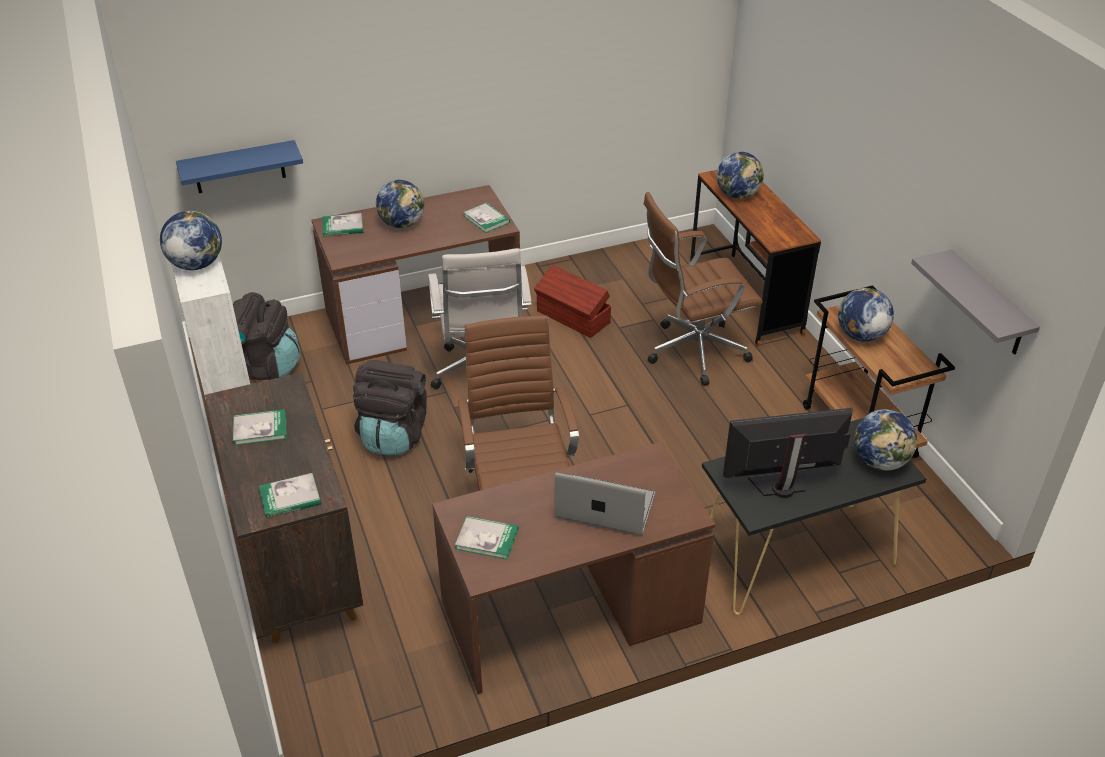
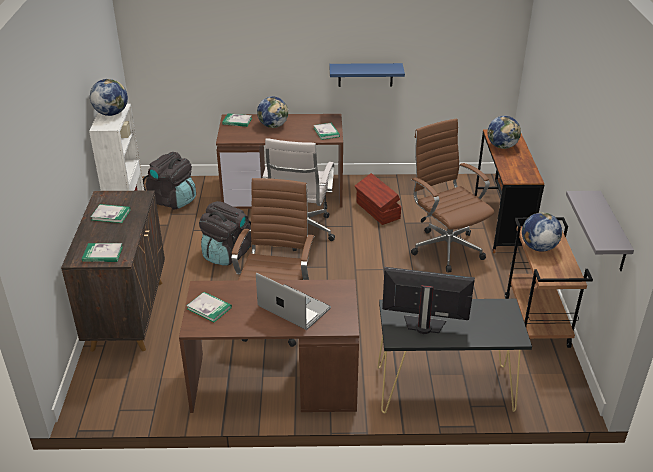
camera: 20 degrees right, 5 degrees down
blue shelf [176,140,303,193] -> blue shelf moved to [329,63,405,87]
brown office chair [643,192,763,386] -> brown office chair turned 60 degrees clockwise [411,118,494,272]
globe [854,409,917,471] -> none

